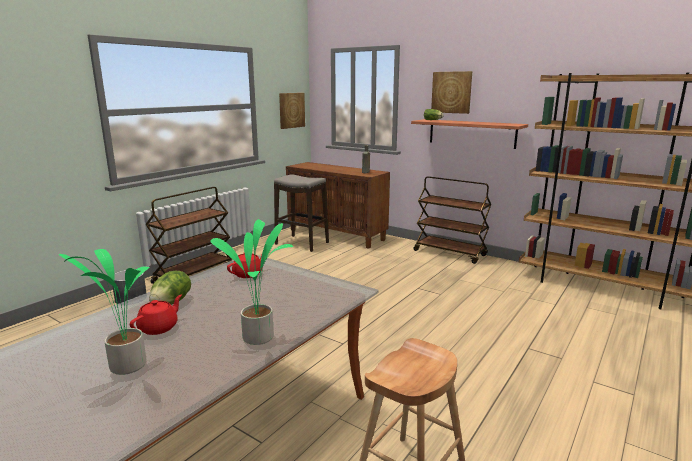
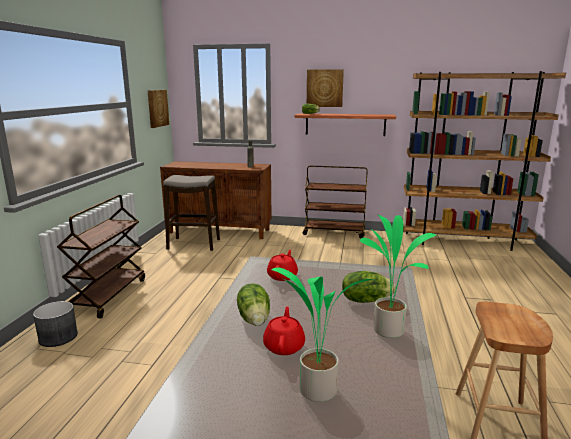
camera: 25 degrees left, 0 degrees up
none -> lettuce [342,271,396,303]

